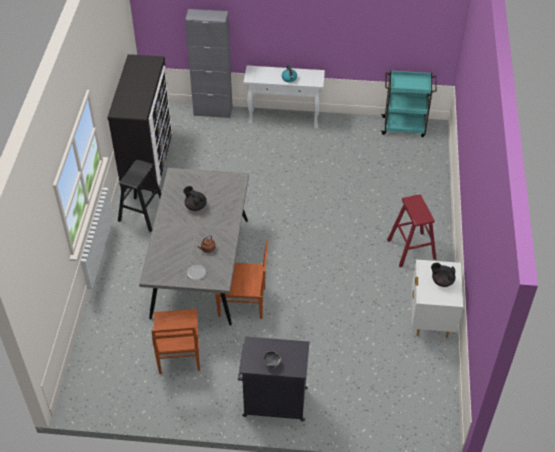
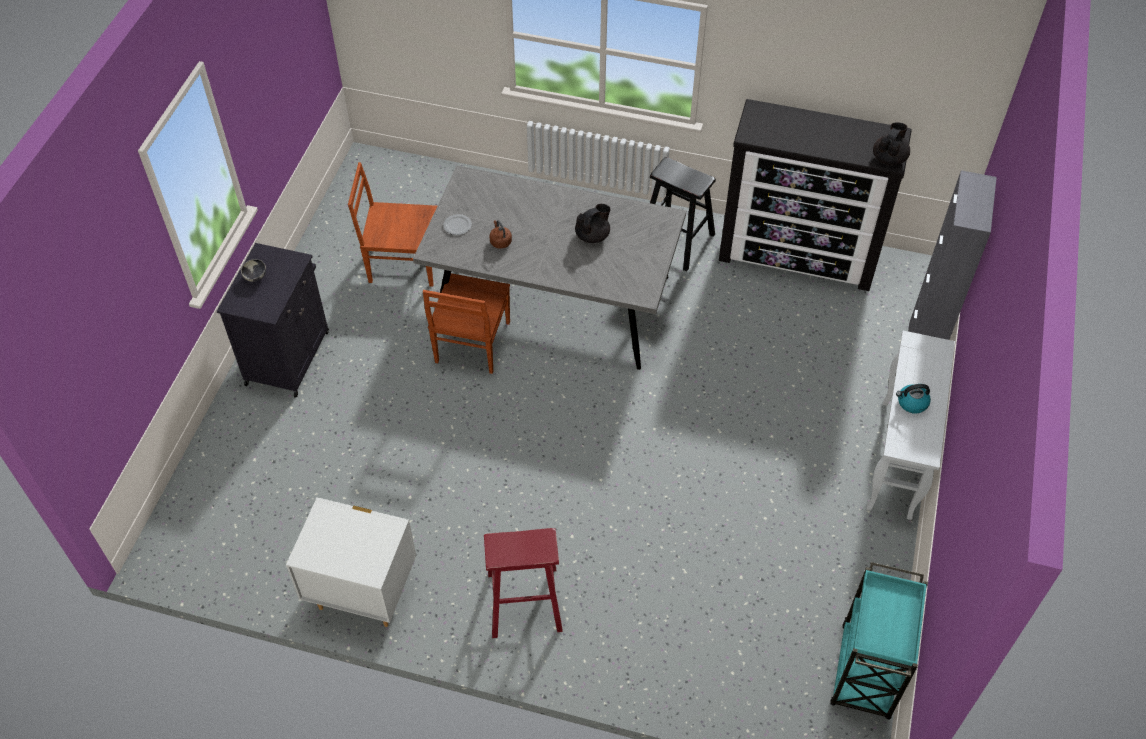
camera: 100 degrees right, 5 degrees up
black teapot [431,262,456,287] -> black teapot moved to [873,122,910,165]

